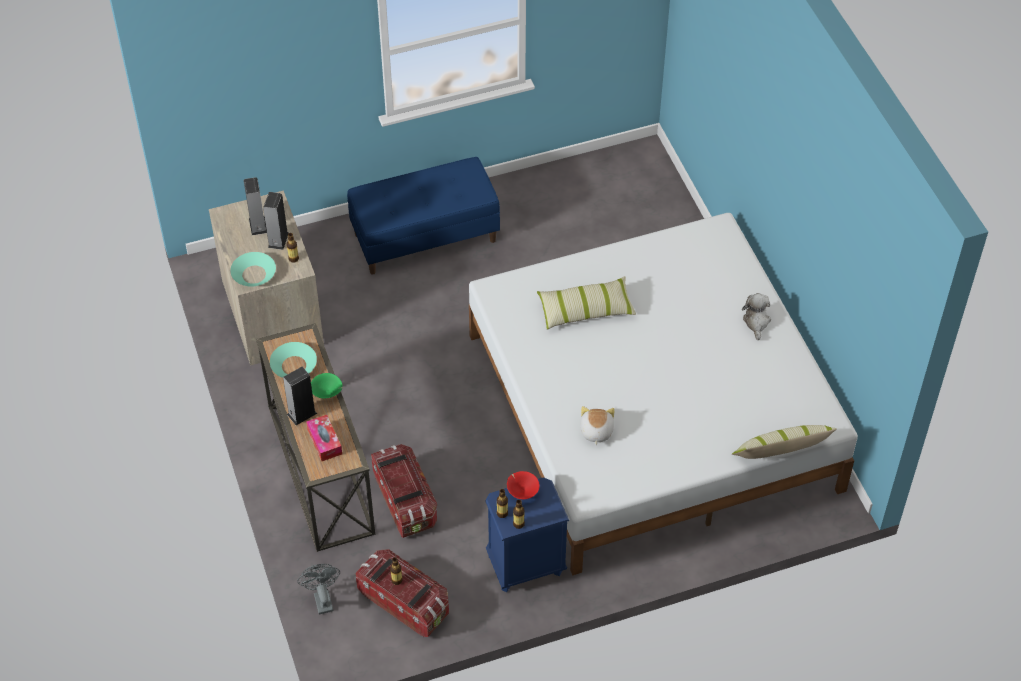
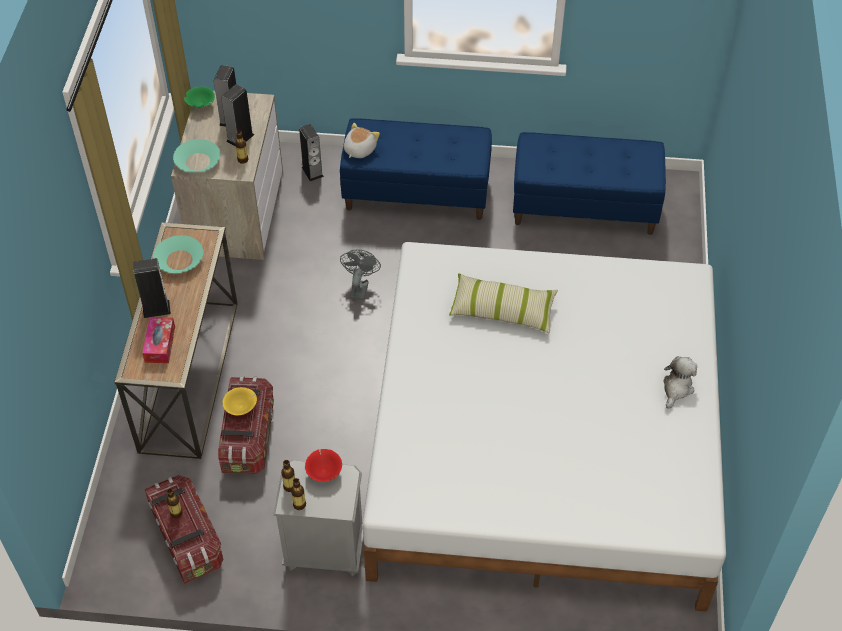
camera: 25 degrees right, 0 degrees up
grey fan [297,564,340,614] -> grey fan moved to [340,250,381,300]
green bowl [311,373,343,398] -> green bowl moved to [184,86,215,107]
blue nightstand [485,477,569,592] -> grey nightstand [273,460,363,576]
plush toy [580,406,615,445] -> plush toy moved to [344,123,380,158]
pillow [732,425,837,459] -> none
none -> yellow bowl [222,387,257,415]
none -> speaker [299,124,324,181]
none -> blue bench [513,132,666,235]

